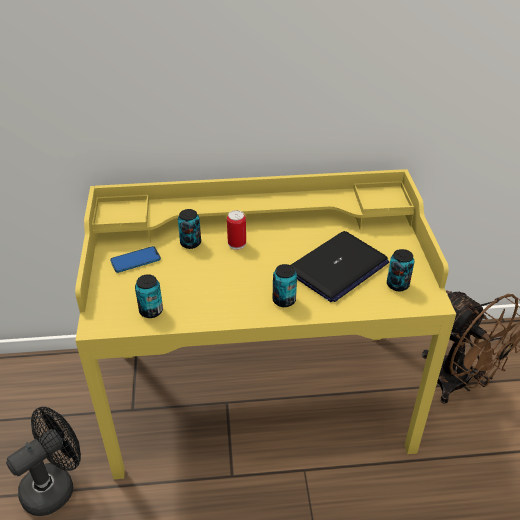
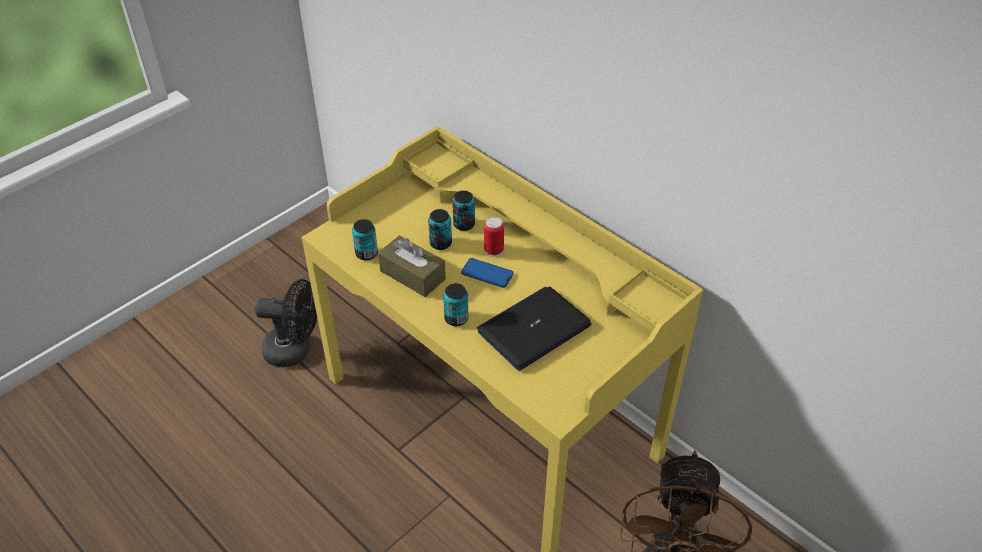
camera: 50 degrees right, 5 degrees up
phone [110,246,161,273] -> phone moved to [461,258,514,288]
laptop [291,231,389,302] -> laptop turned 135 degrees clockwise [477,286,592,371]
can [387,249,415,291] -> can moved to [428,209,452,250]
none -> brown tissue box [378,236,446,297]

